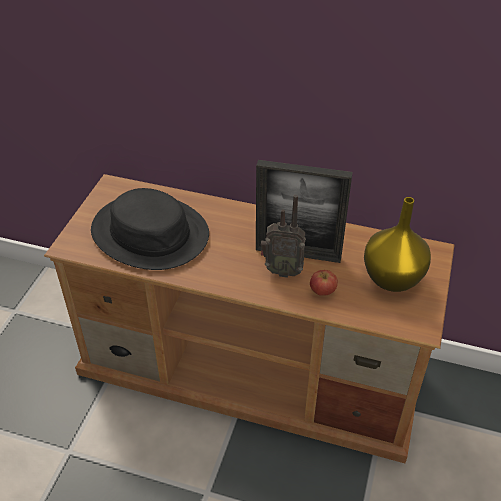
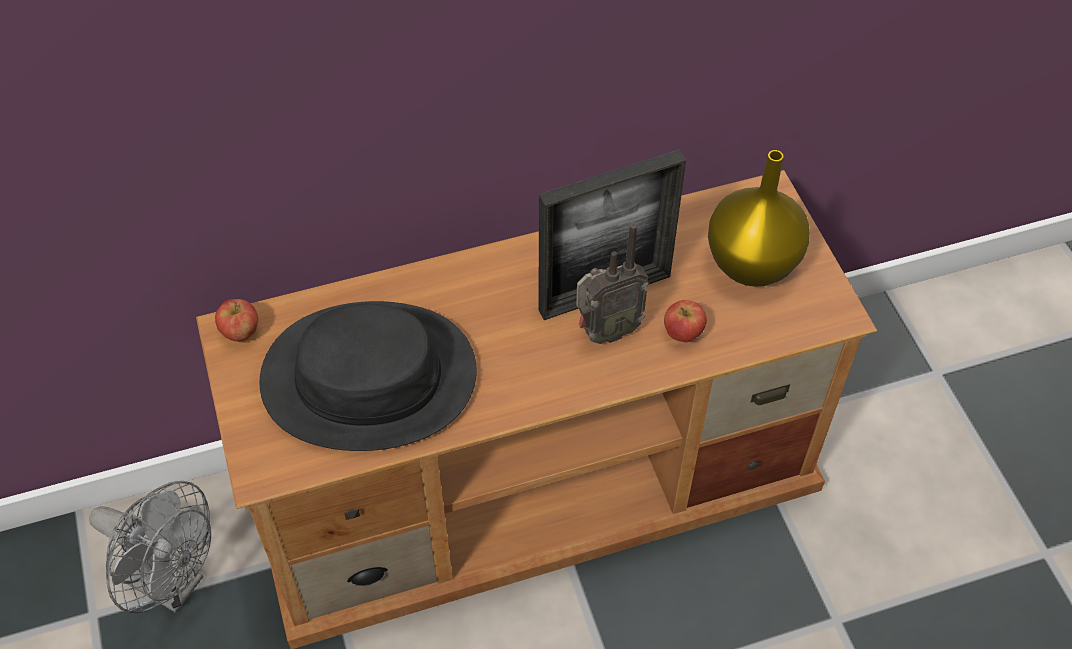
camera: 35 degrees left, 10 degrees up
none -> grey fan [89,481,211,613]
none -> apple [215,299,258,342]

